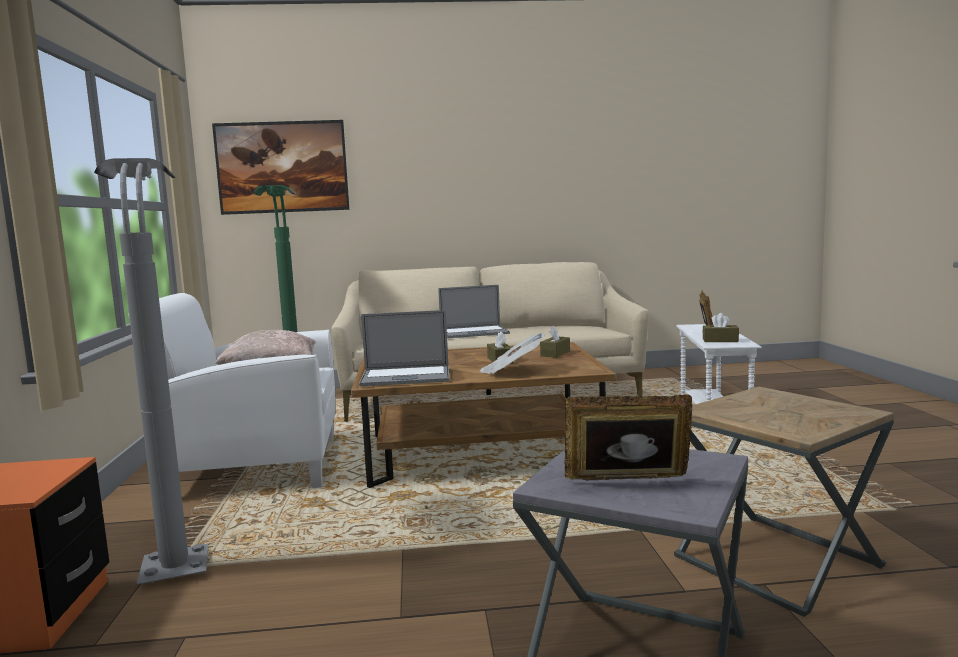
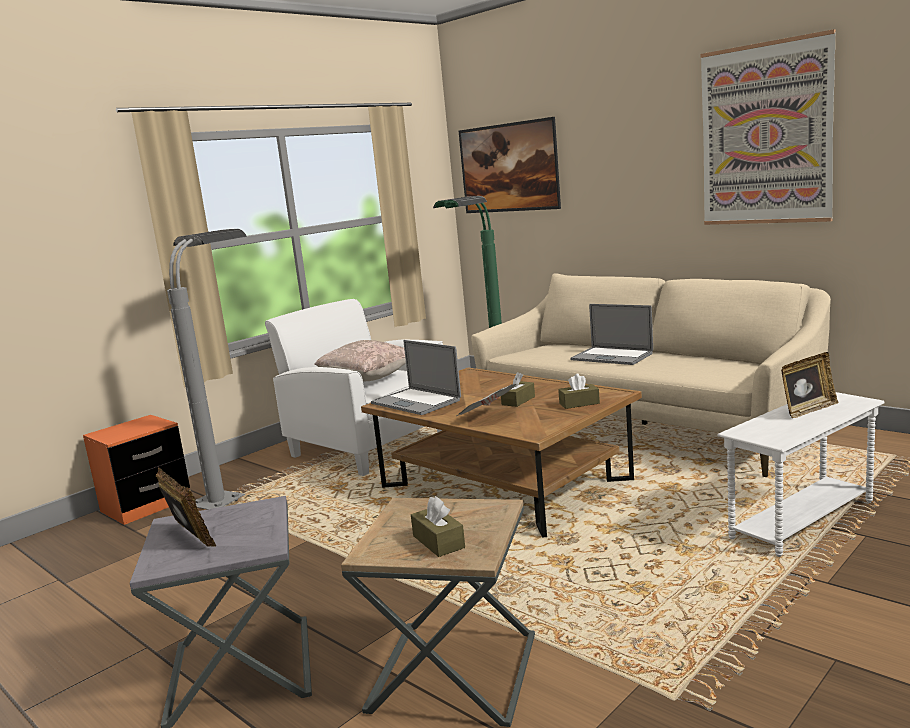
camera: 50 degrees right, 5 degrees up
brown tissue box [702,313,739,342] -> brown tissue box moved to [411,496,465,557]
none -> picture [700,29,836,225]

